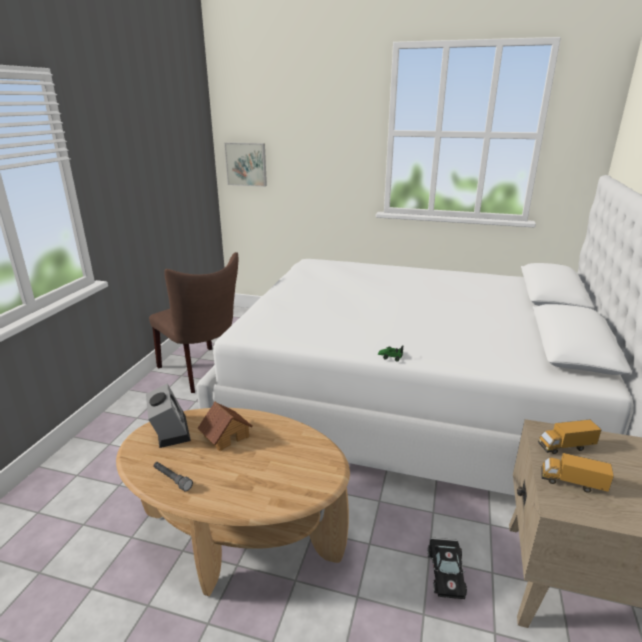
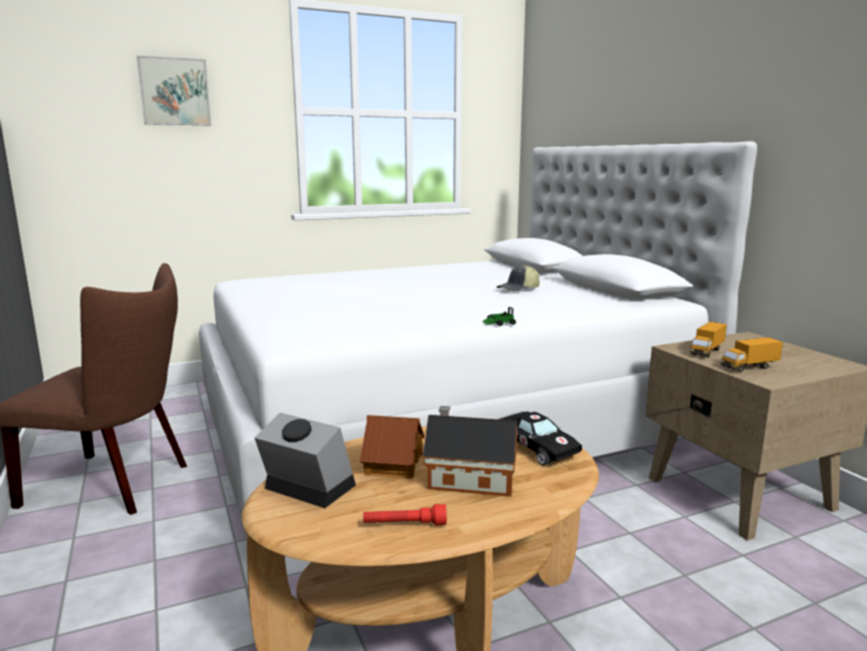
camera: 40 degrees left, 10 degrees down
grey flashlight [153,462,193,492] -> red flashlight [363,504,447,526]
picture [225,142,267,187] -> picture moved to [137,56,211,125]
black toy car [427,538,467,599] -> black toy car moved to [498,411,582,466]
none -> toy house [423,406,518,497]
none -> cap [497,265,539,292]

